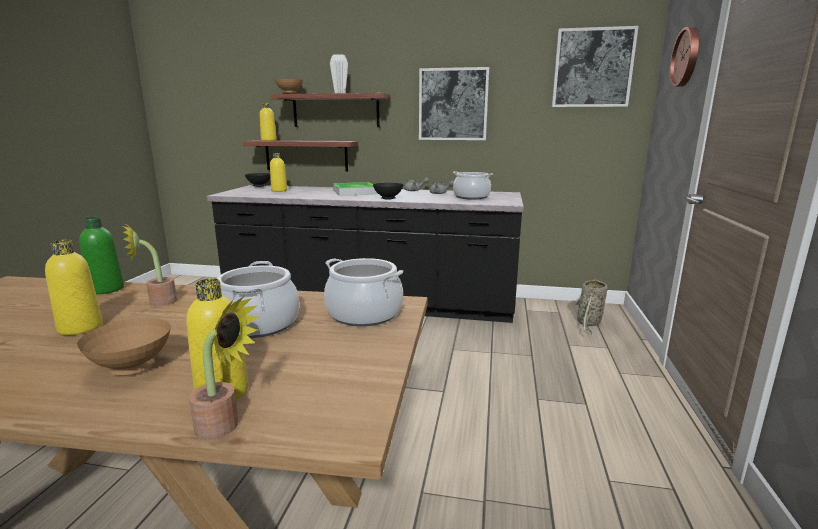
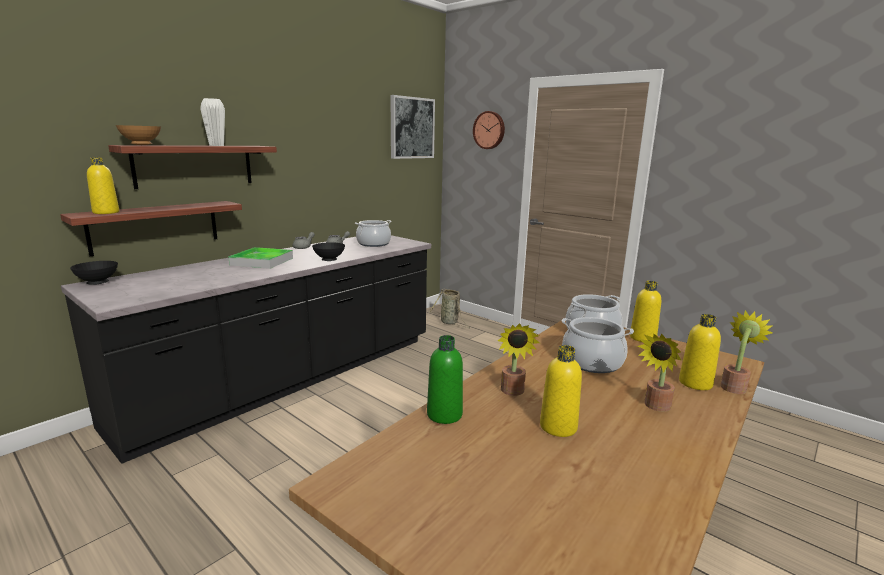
camera: 60 degrees left, 0 degrees up
brown bowl [77,318,171,375] -> potted plant [637,333,681,412]
yellow bottle [270,153,287,192] -> yellow bottle moved to [630,281,661,342]
picture [419,67,489,140] -> none

